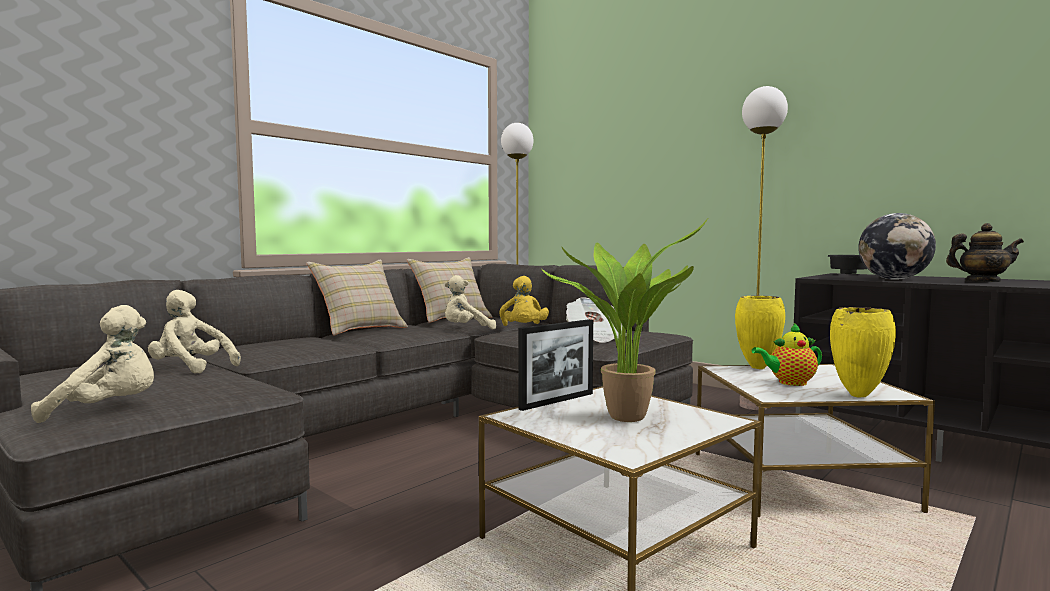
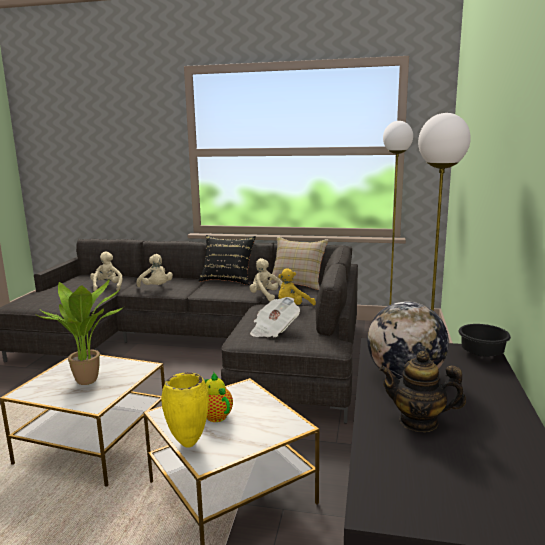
camera: 60 degrees right, 10 degrees up
beige plush toy [31,305,154,423] -> beige plush toy moved to [137,254,173,287]
beige pillow [306,260,408,335] -> black pillow [199,235,256,285]
picture frame [518,319,593,411] -> none
yellow vase [735,296,785,369] -> none
teapot [946,223,1024,282] -> teapot turned 120 degrees clockwise [379,351,466,432]

